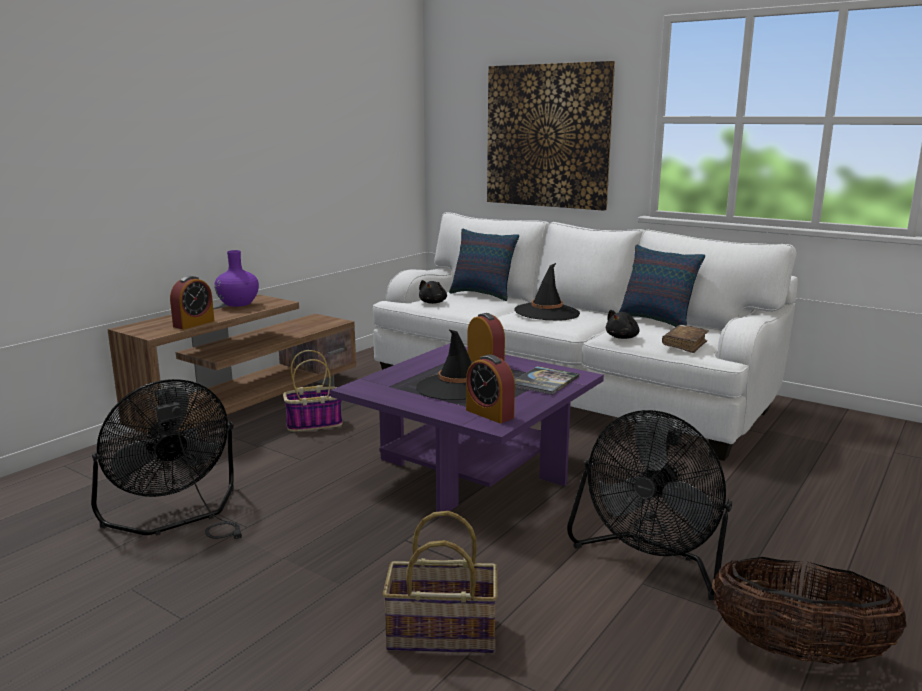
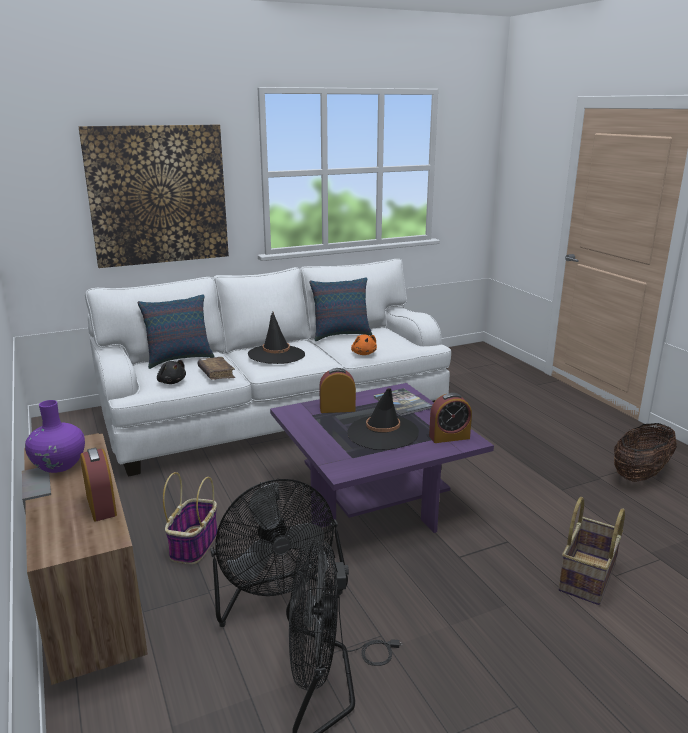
camera: 60 degrees left, 5 degrees up
black fan [567,410,732,600] -> black fan moved to [211,479,348,627]
black plush toy [606,310,639,339] -> orange plush toy [351,334,377,355]
brown book [662,325,709,353] -> brown book moved to [198,357,235,380]

